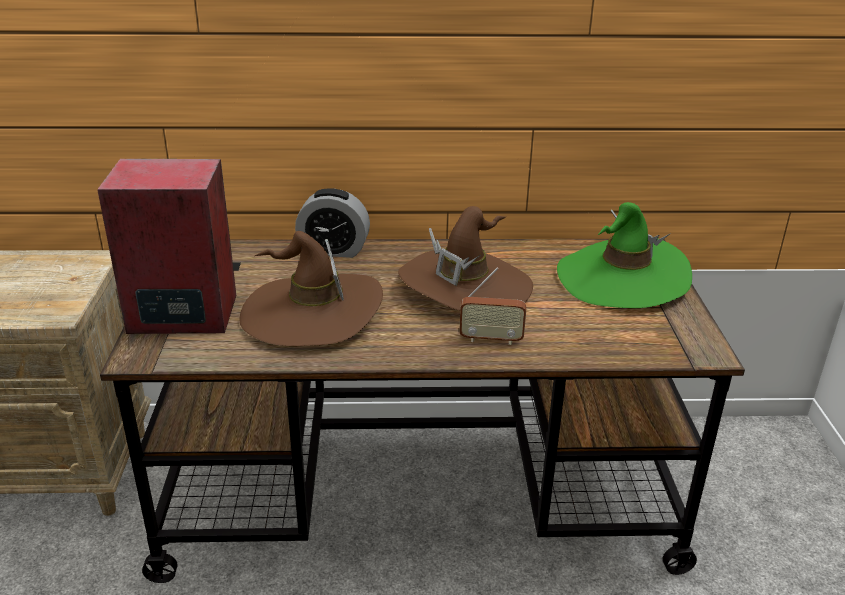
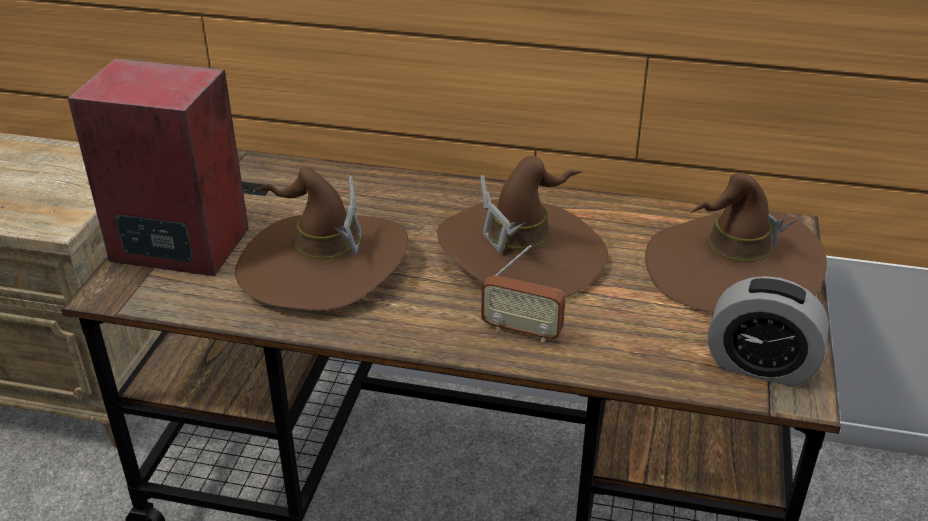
camera: 15 degrees right, 5 degrees up
alarm clock [295,188,370,258] -> alarm clock moved to [708,276,829,387]
green hat [557,202,692,308] -> brown hat [645,173,827,313]

